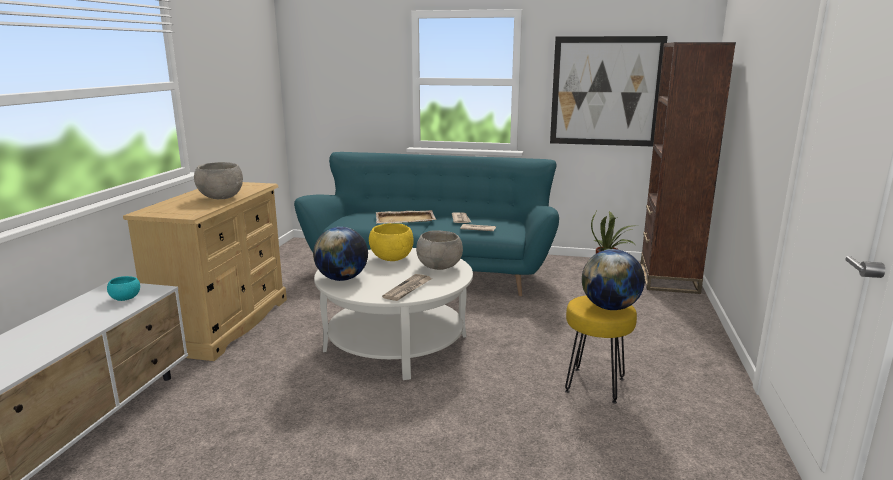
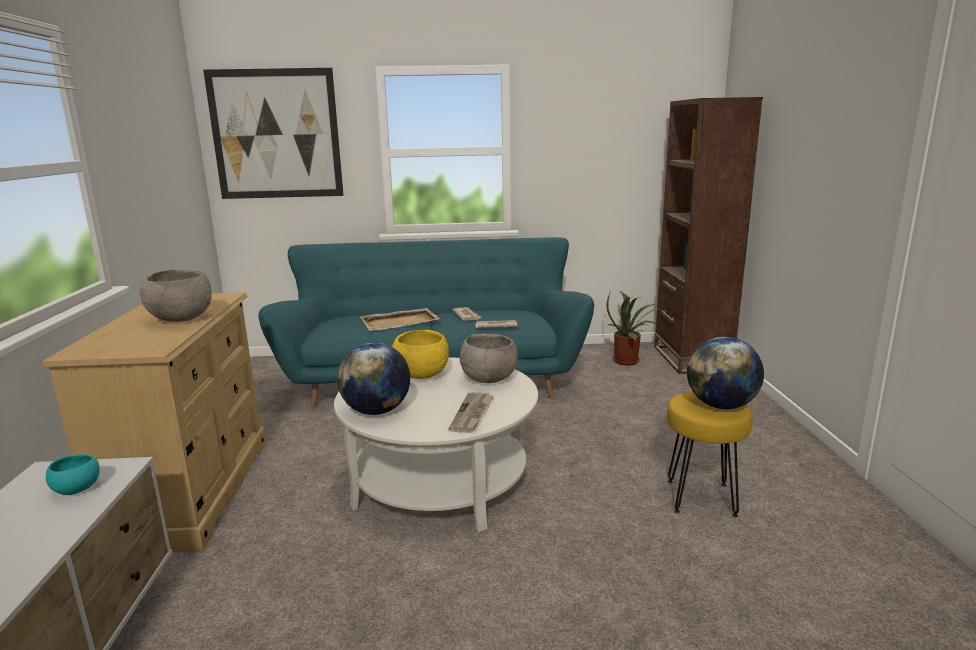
camera: 15 degrees left, 0 degrees up
picture [550,36,668,146] -> picture moved to [203,68,344,199]

